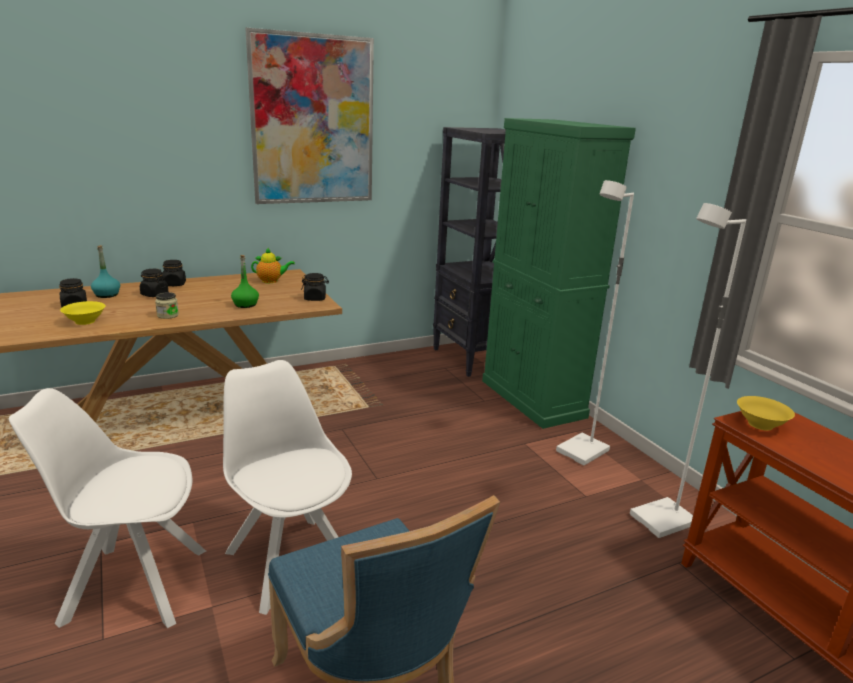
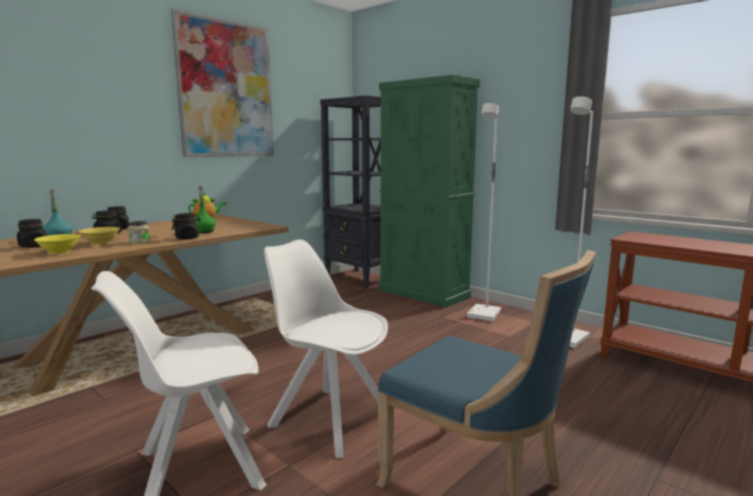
camera: 20 degrees left, 10 degrees down
black jar [301,273,329,301] -> black jar moved to [172,213,200,239]
yellow bowl [737,396,795,431] -> yellow bowl moved to [78,227,120,245]

